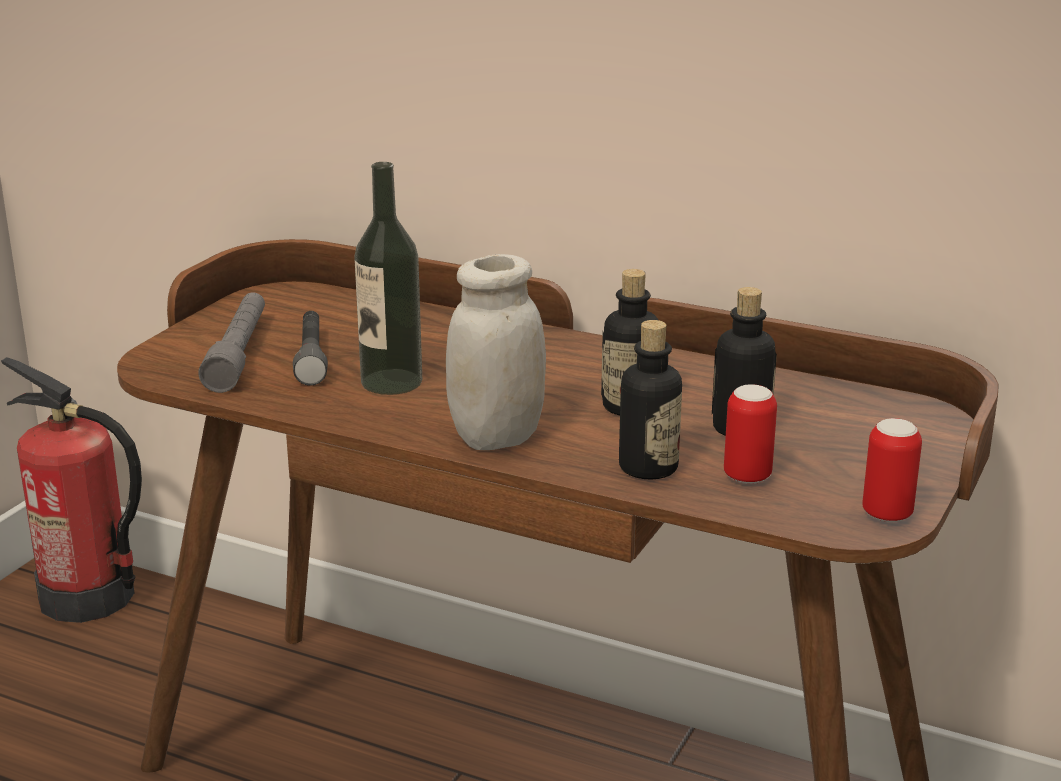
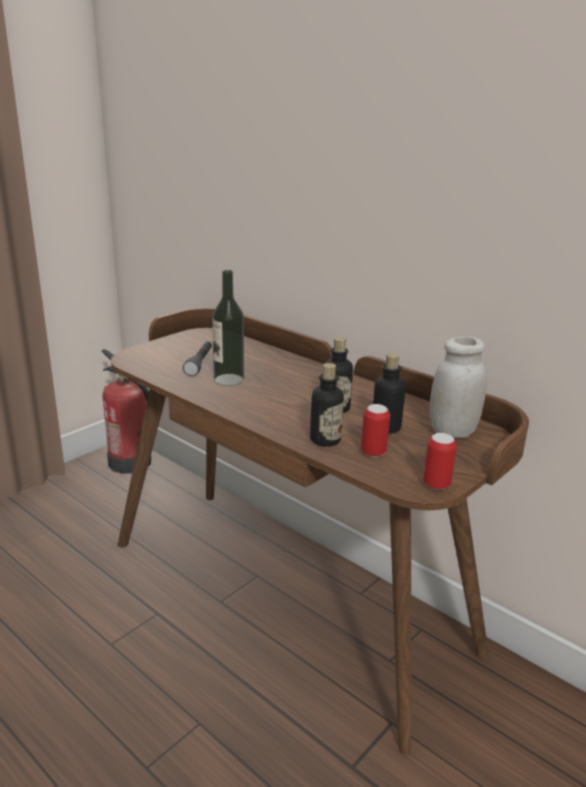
camera: 15 degrees right, 0 degrees up
grey flashlight [198,292,265,393] -> none
white jar [446,254,546,450] -> white jar moved to [430,336,487,438]

